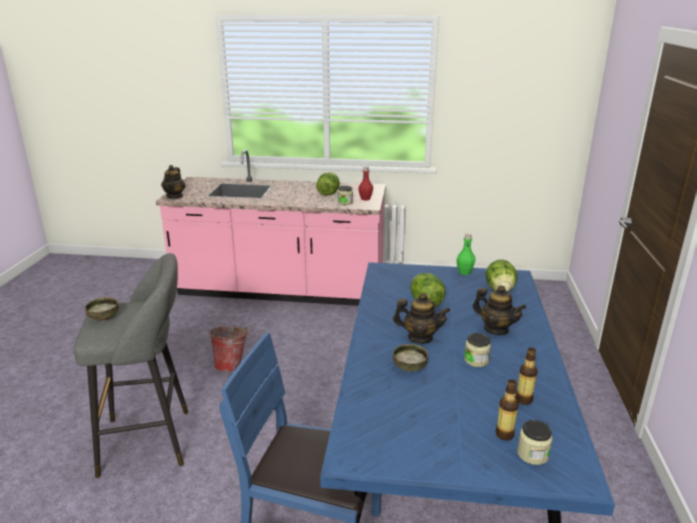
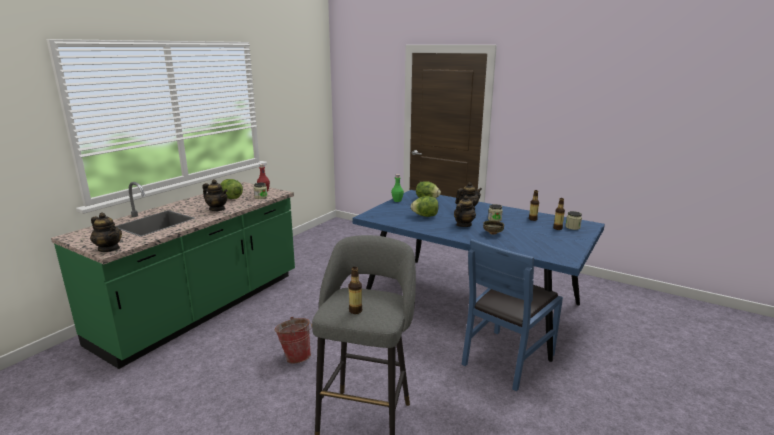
camera: 65 degrees left, 5 degrees down
bowl [85,298,119,321] -> bottle [349,267,362,314]
pink counter [156,150,386,306] -> green counter [51,182,295,369]
none -> teapot [202,179,228,211]

